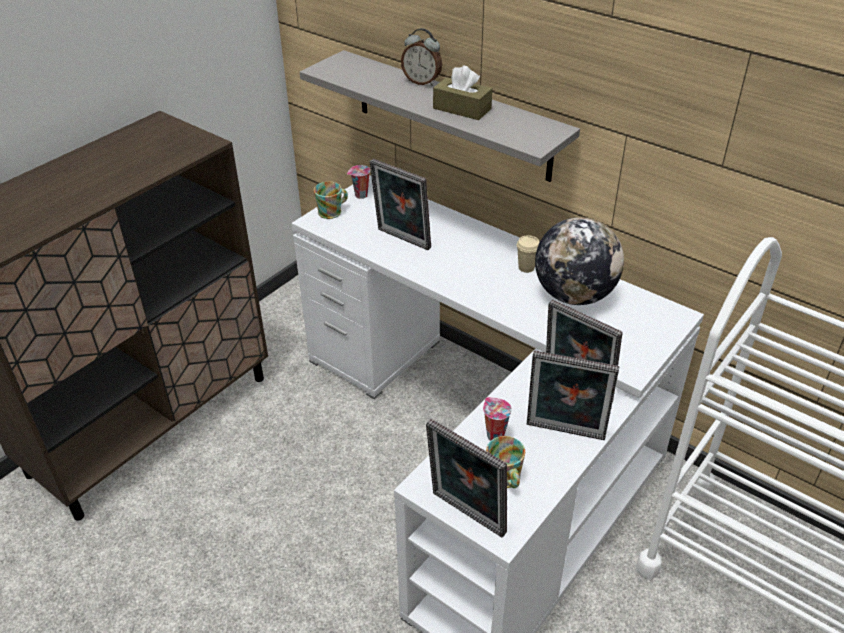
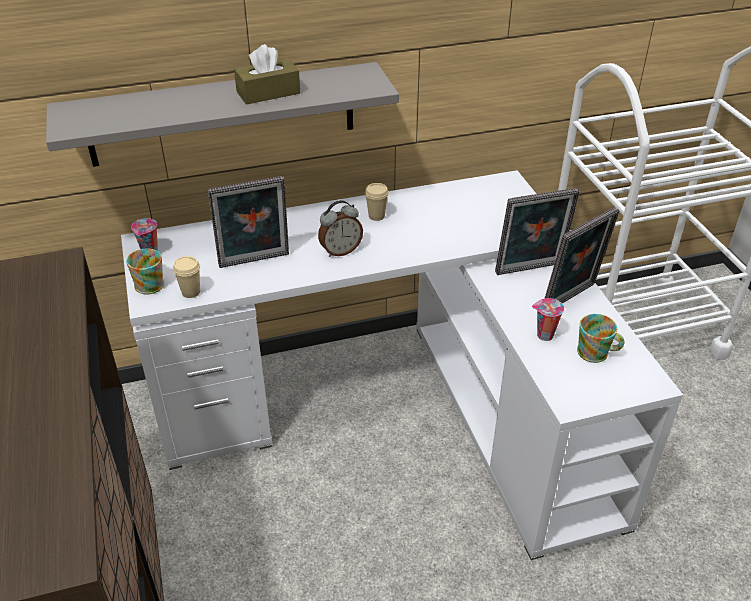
camera: 55 degrees left, 0 degrees up
alarm clock [401,28,442,86] -> alarm clock moved to [318,200,363,257]
picture frame [426,419,507,537] -> none
globe [535,217,624,305] -> none
none -> beige cup [173,256,200,298]

